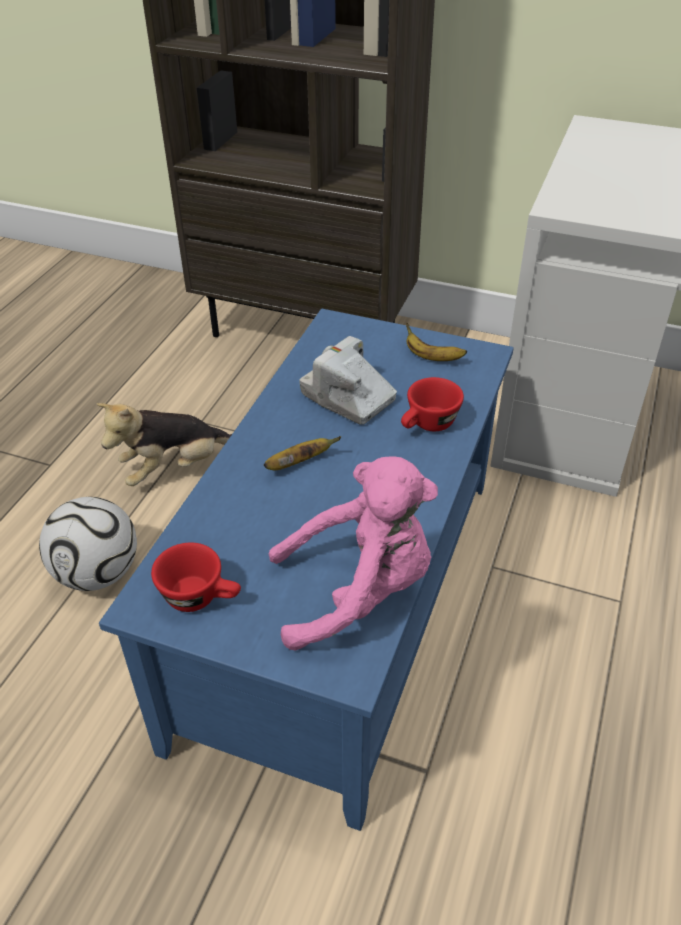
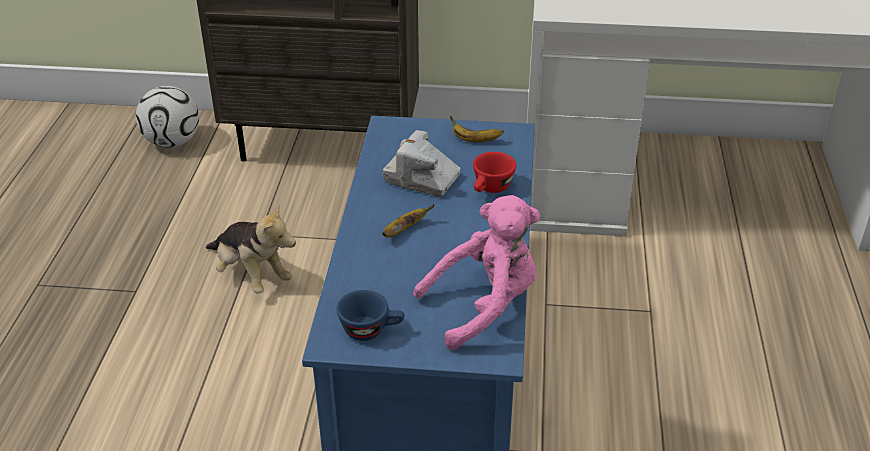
camera: 15 degrees left, 5 degrees down
football [39,497,137,591] -> football moved to [136,86,199,148]
plush toy [96,403,232,486] -> plush toy turned 90 degrees counterclockwise [206,205,296,293]
red cup [151,543,241,612] -> blue cup [336,290,405,341]

